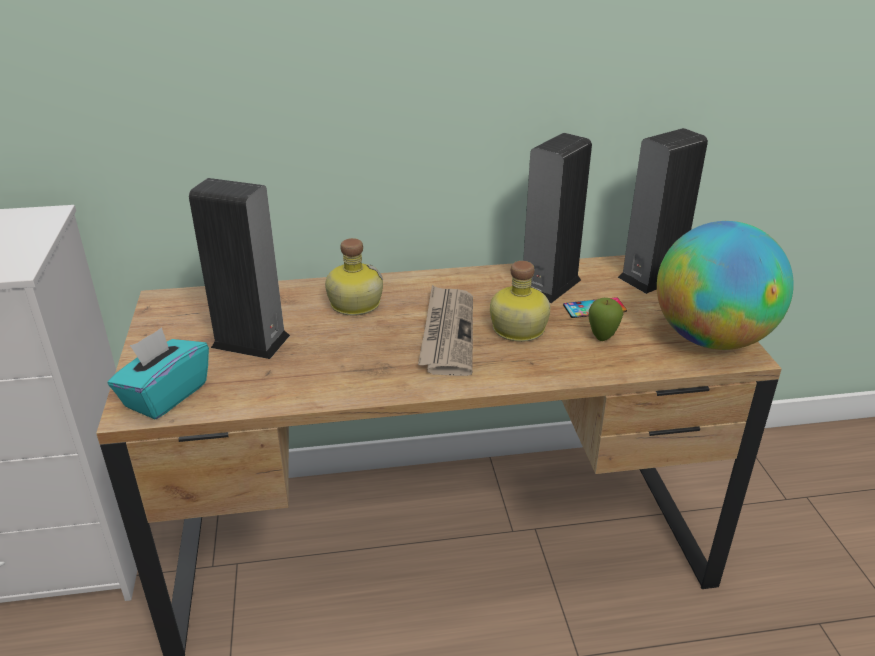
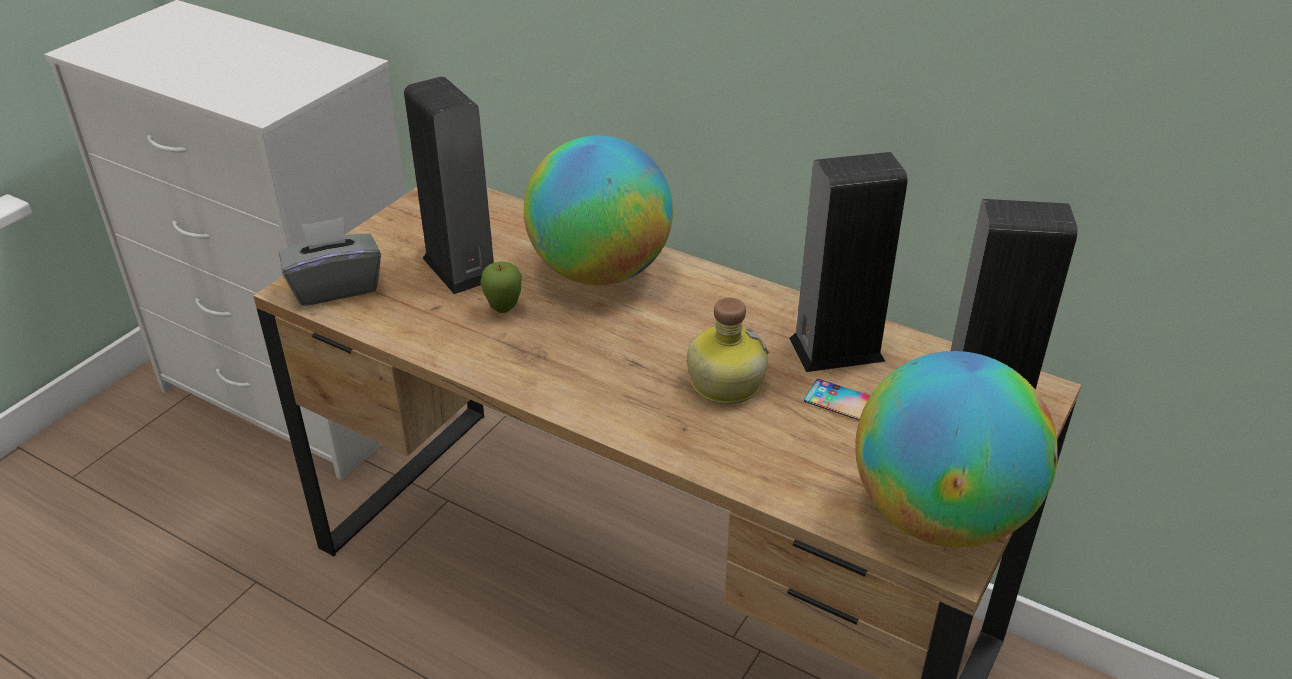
camera: 40 degrees right, 5 degrees up
turquoise tissue box [108,327,209,419] -> grey tissue box [279,218,381,306]
bottle [325,238,383,316] -> globe [524,135,673,285]
newspaper [418,285,473,376] -> none
apple [589,298,623,341] -> apple moved to [480,261,522,313]

